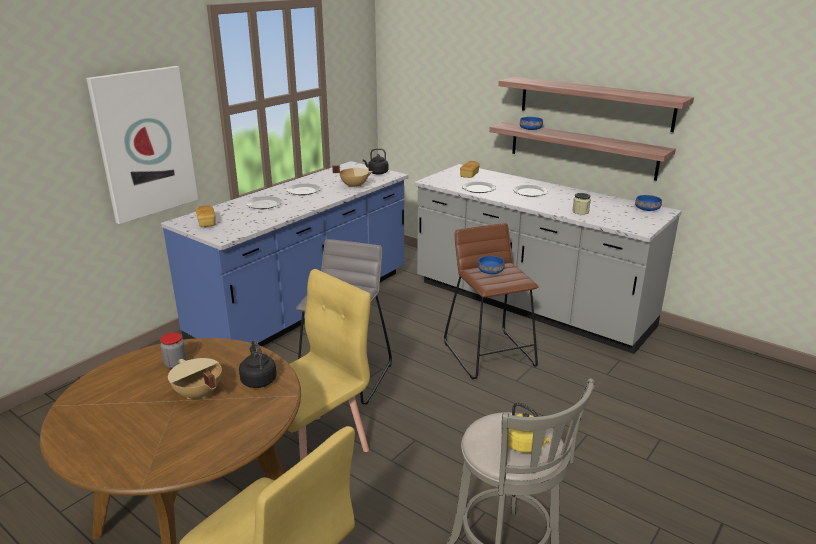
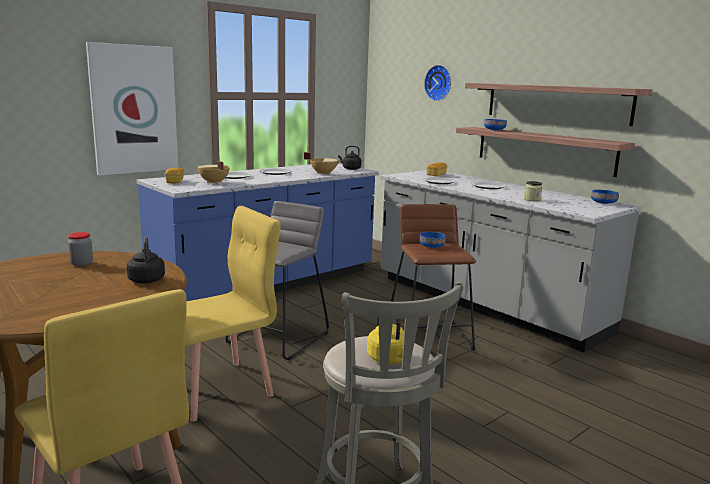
camera: 10 degrees right, 10 degrees down
beige cooking pot [168,358,222,399] -> beige cooking pot moved to [198,161,230,184]
none -> wall clock [424,65,451,101]

